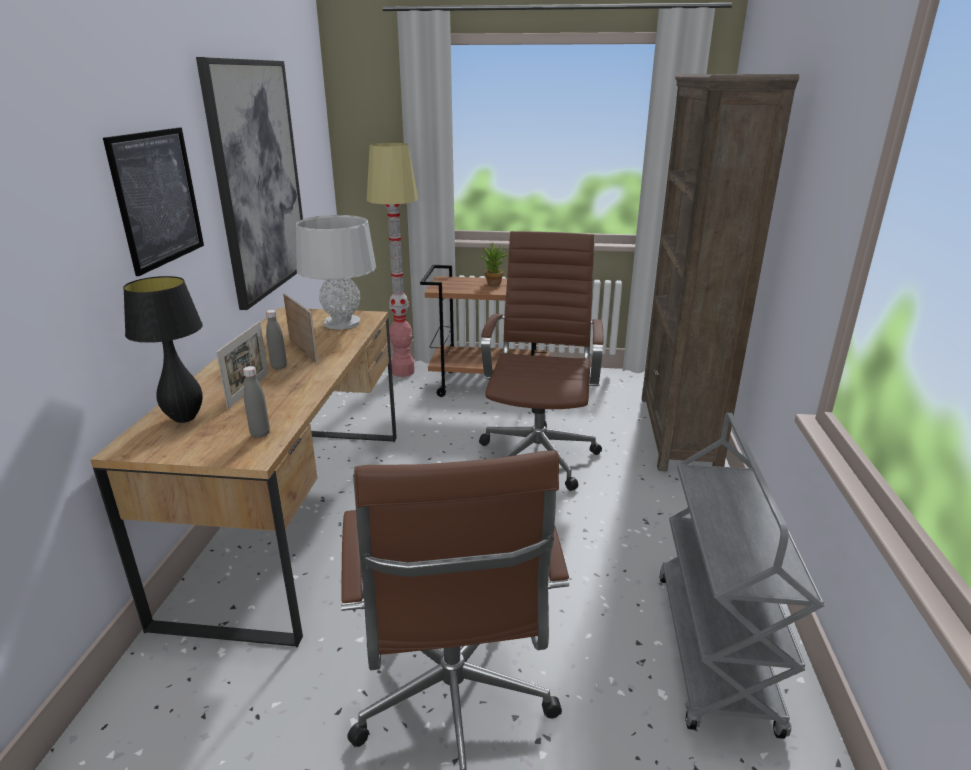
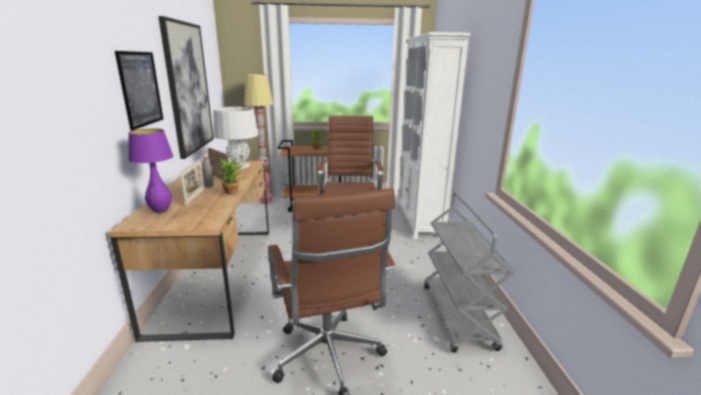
camera: 10 degrees left, 5 degrees down
black table lamp [123,276,203,423] -> purple table lamp [128,128,173,213]
grey bottle [243,366,270,438] -> none
brown bookcase [642,74,799,471] -> white bookcase [398,32,470,239]
none -> potted plant [217,158,245,194]

